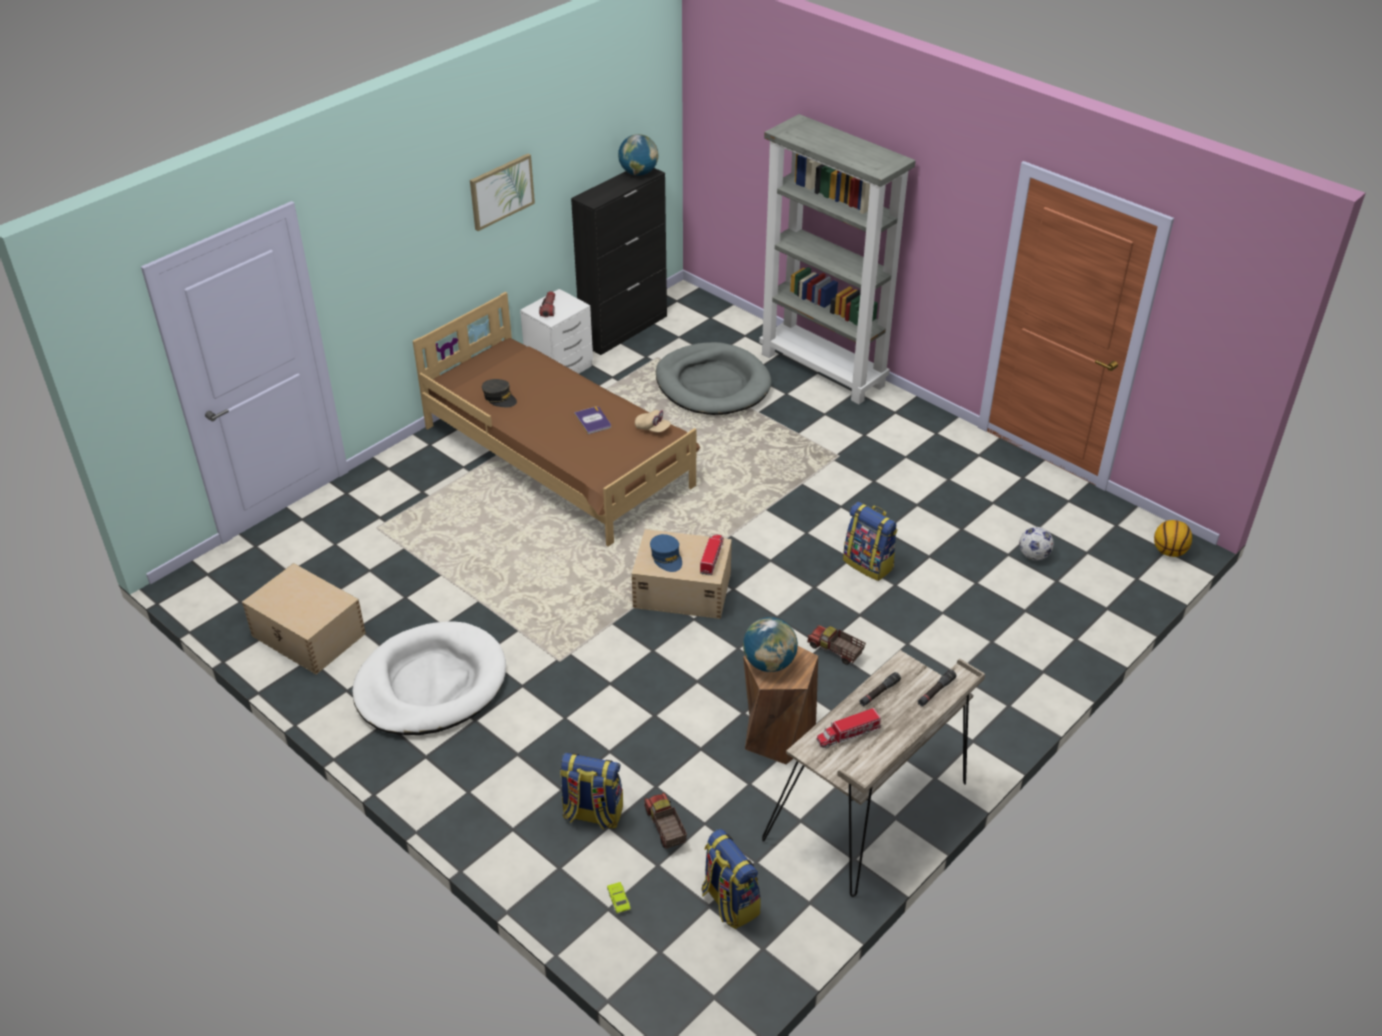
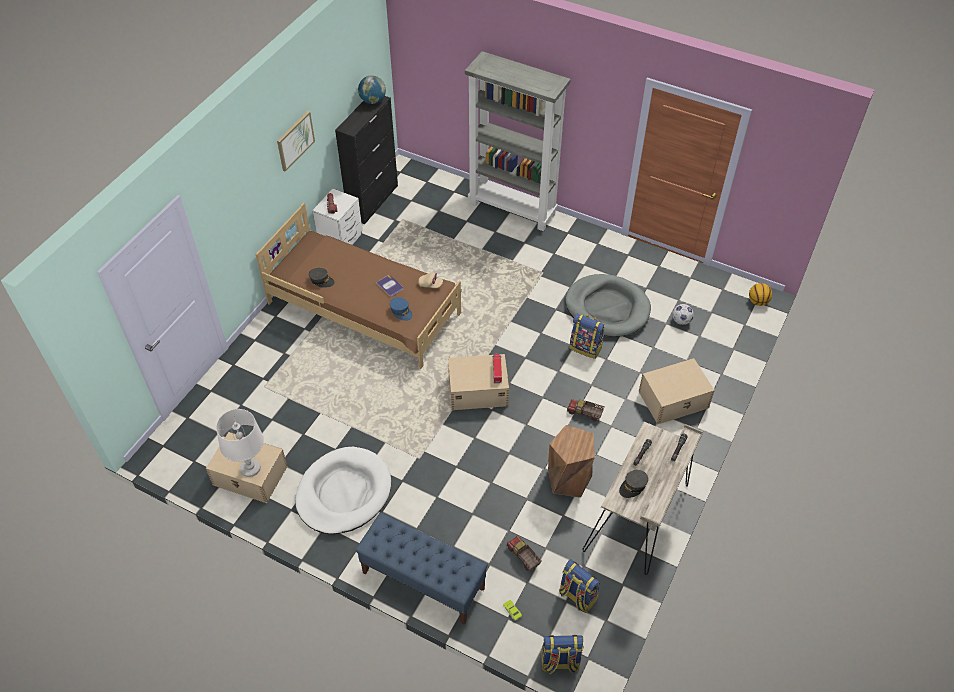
camera: 15 degrees left, 10 degrees up
backpack [560,753,623,830] -> backpack moved to [542,635,583,674]
blue cap [650,534,682,572] -> blue cap moved to [390,297,412,321]
grey dog bed [656,342,771,415] -> grey dog bed moved to [565,274,651,337]
globe [743,617,798,672] -> none
toy truck [816,708,881,748] -> grey cap [619,470,648,498]
none -> white table lamp [216,409,264,477]
none -> blue bench [356,513,488,625]
none -> beige storage box [639,358,715,424]

